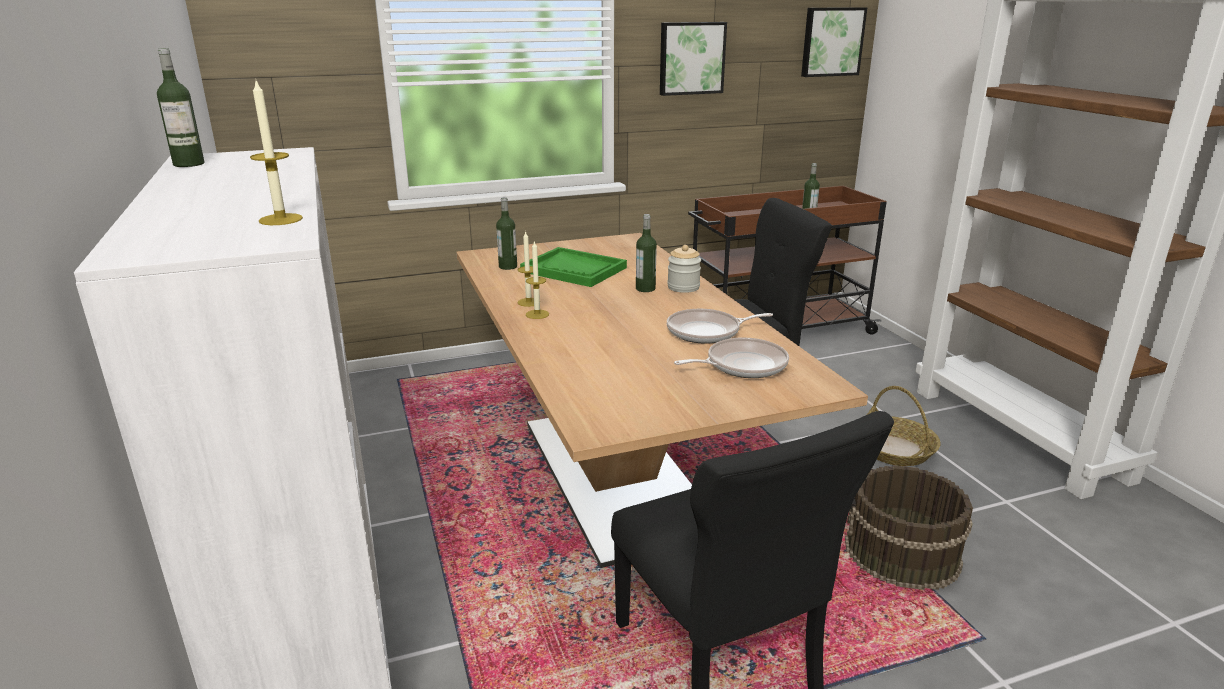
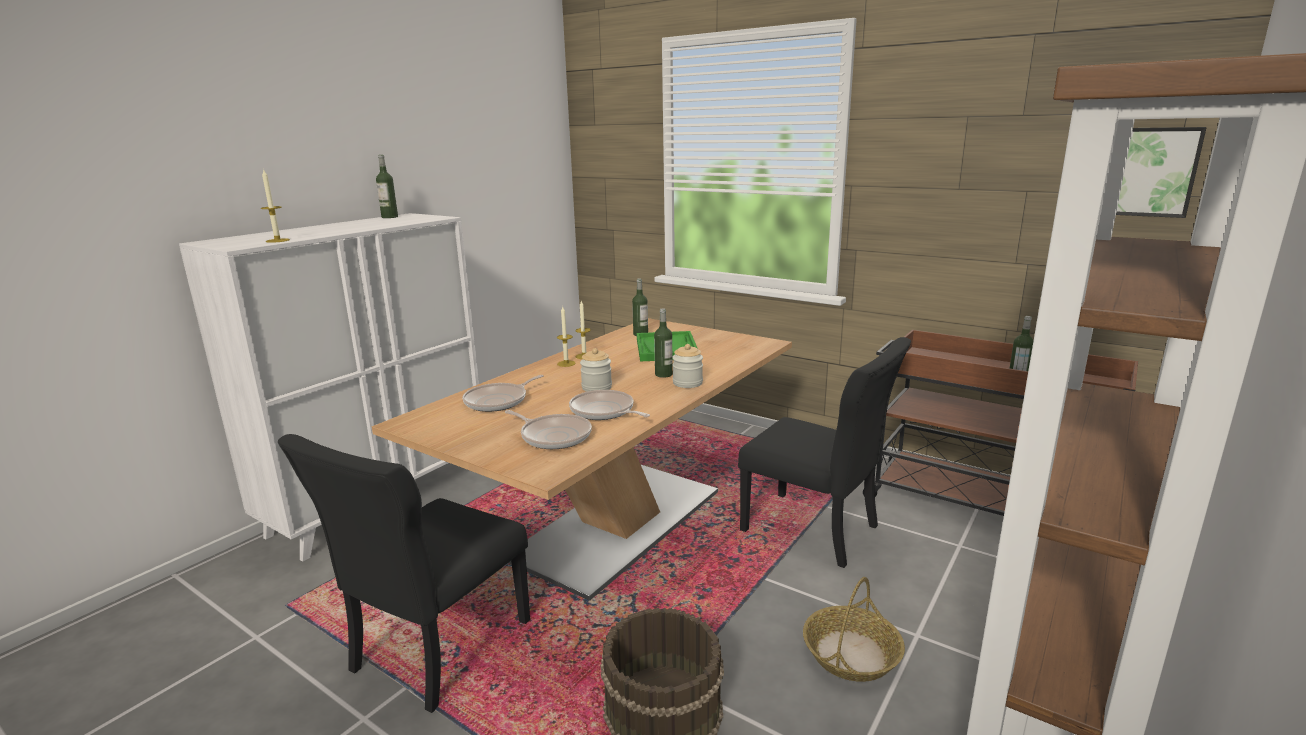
camera: 55 degrees right, 5 degrees down
picture [660,22,727,96] -> none
none -> frying pan [462,375,544,412]
none -> jar [580,348,612,392]

